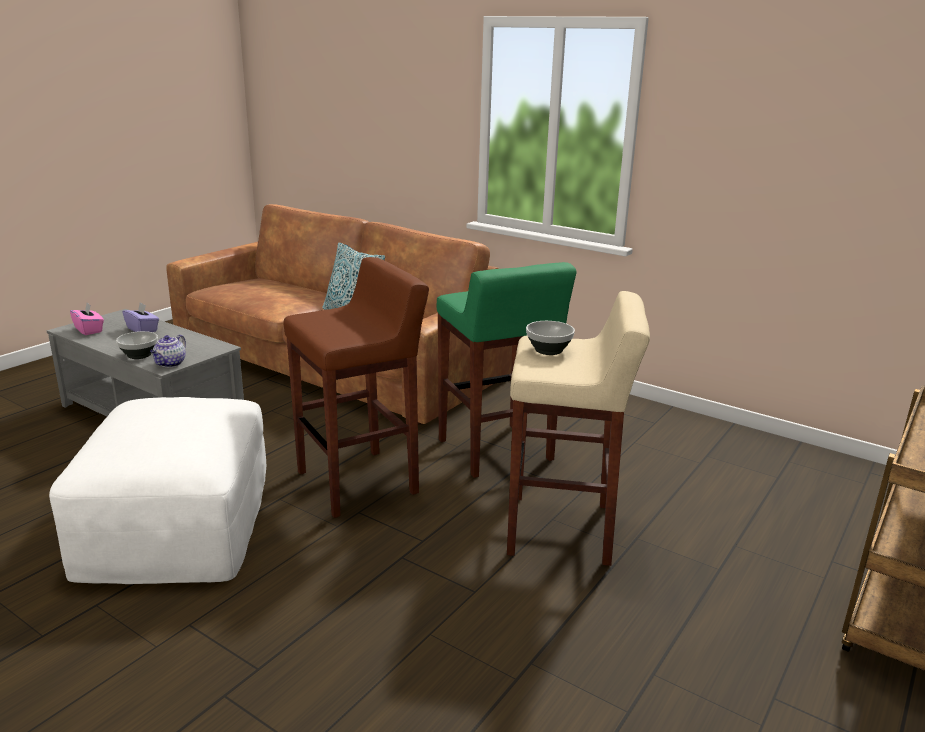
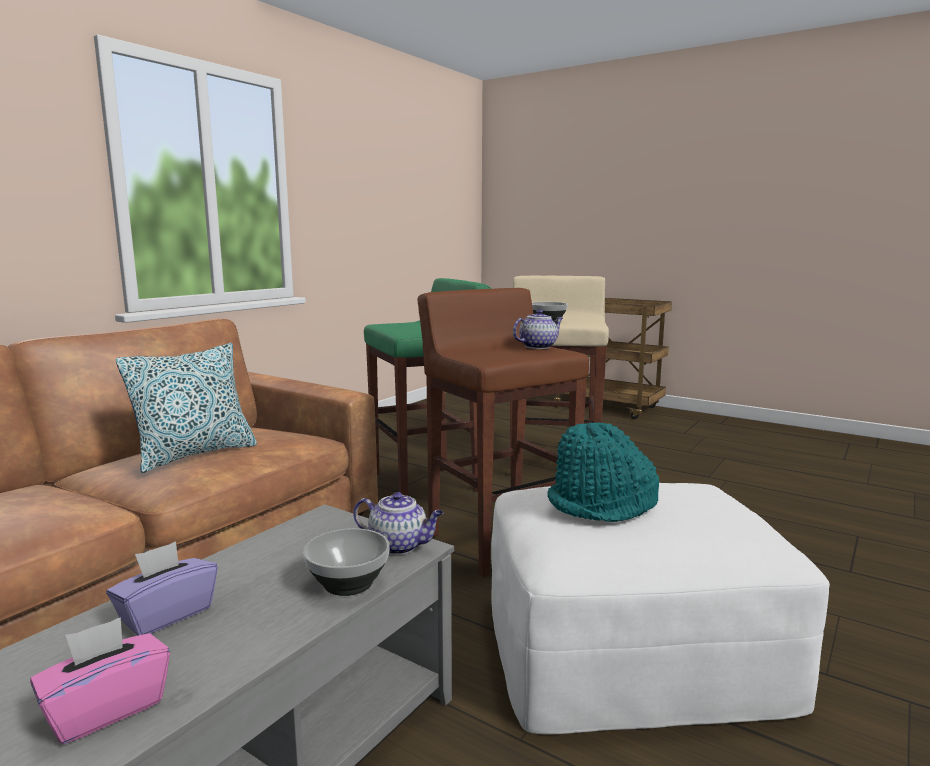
camera: 90 degrees left, 10 degrees down
none -> teapot [513,310,563,349]
none -> turquoise hat [547,423,659,522]

